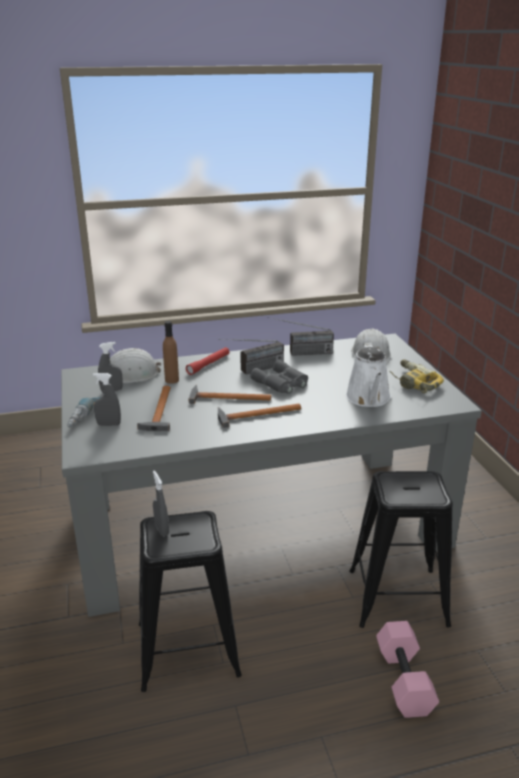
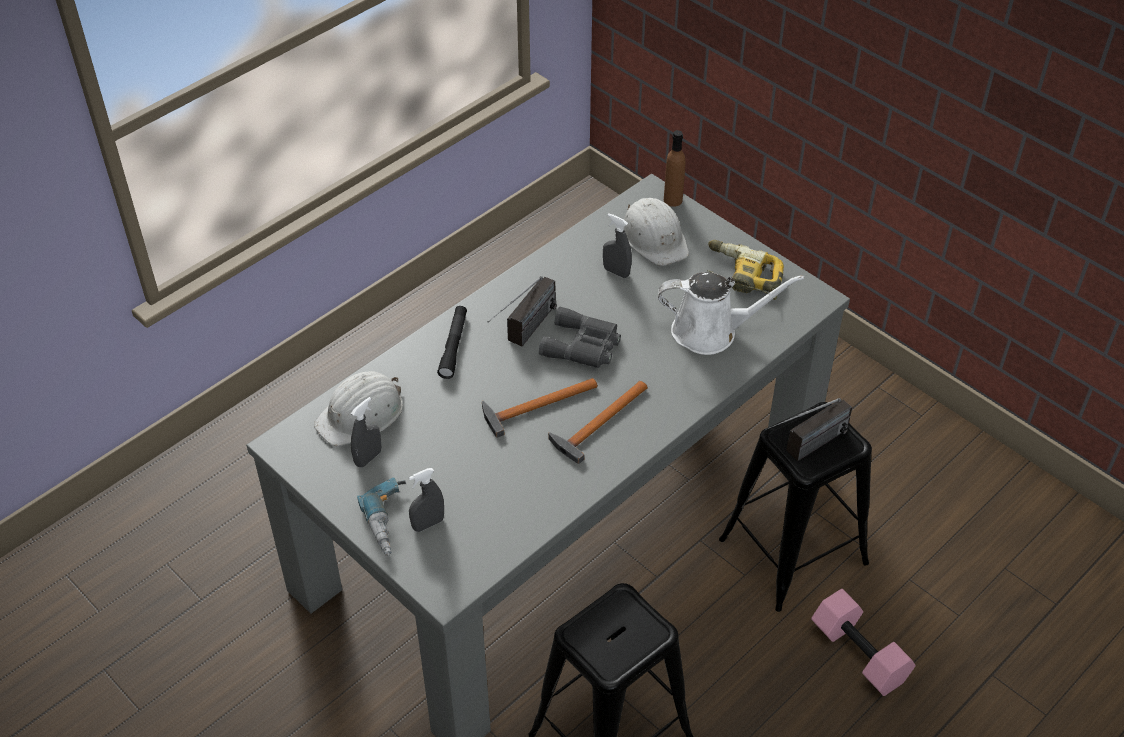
camera: 30 degrees left, 20 degrees up
hammer [137,385,171,431] -> none
grey spray bottle [153,471,169,536] -> grey spray bottle moved to [603,213,632,278]
brown bottle [163,321,179,384] -> brown bottle moved to [664,130,686,207]
red flashlight [186,347,229,375] -> black flashlight [437,306,467,379]
radio [268,317,334,356] -> radio moved to [765,398,852,461]
white watering can [346,343,391,407] -> white watering can turned 60 degrees counterclockwise [658,272,804,355]

